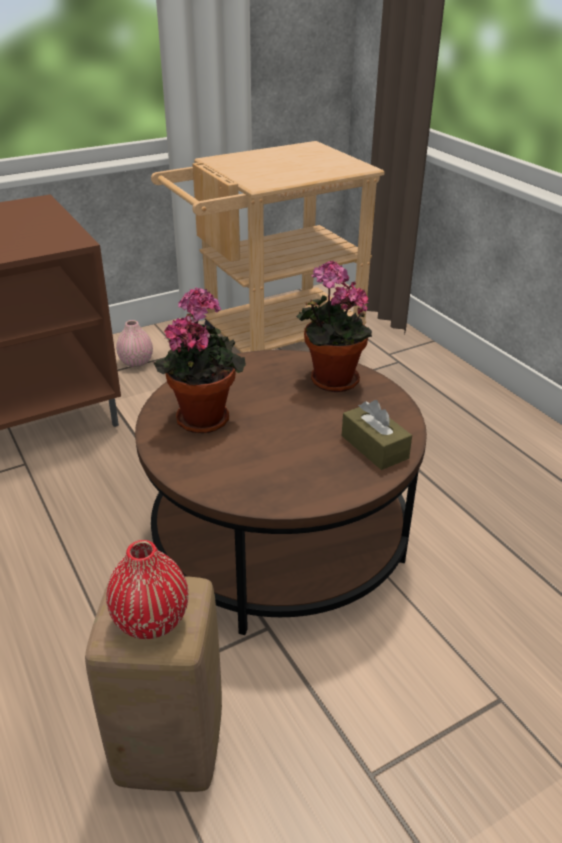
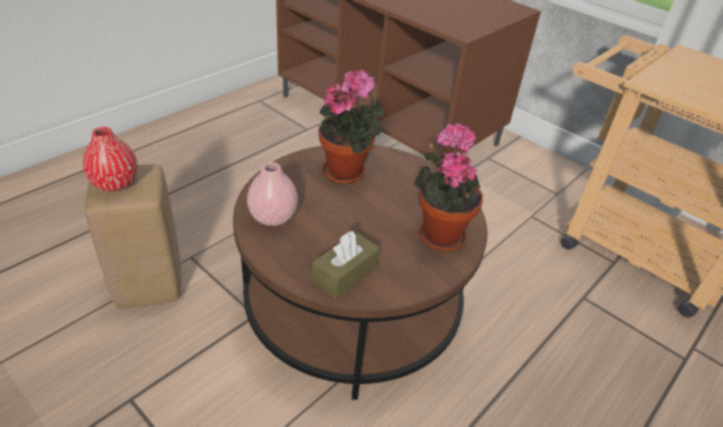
camera: 70 degrees right, 5 degrees up
pink vase [116,320,153,367] -> pink vase moved to [247,162,298,226]

